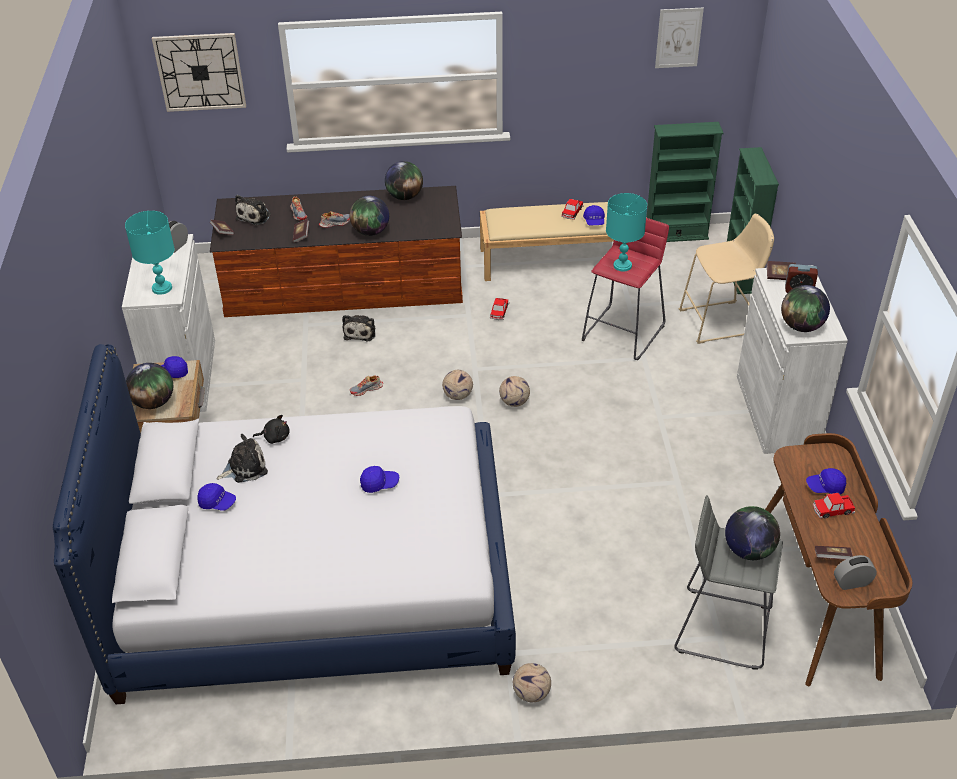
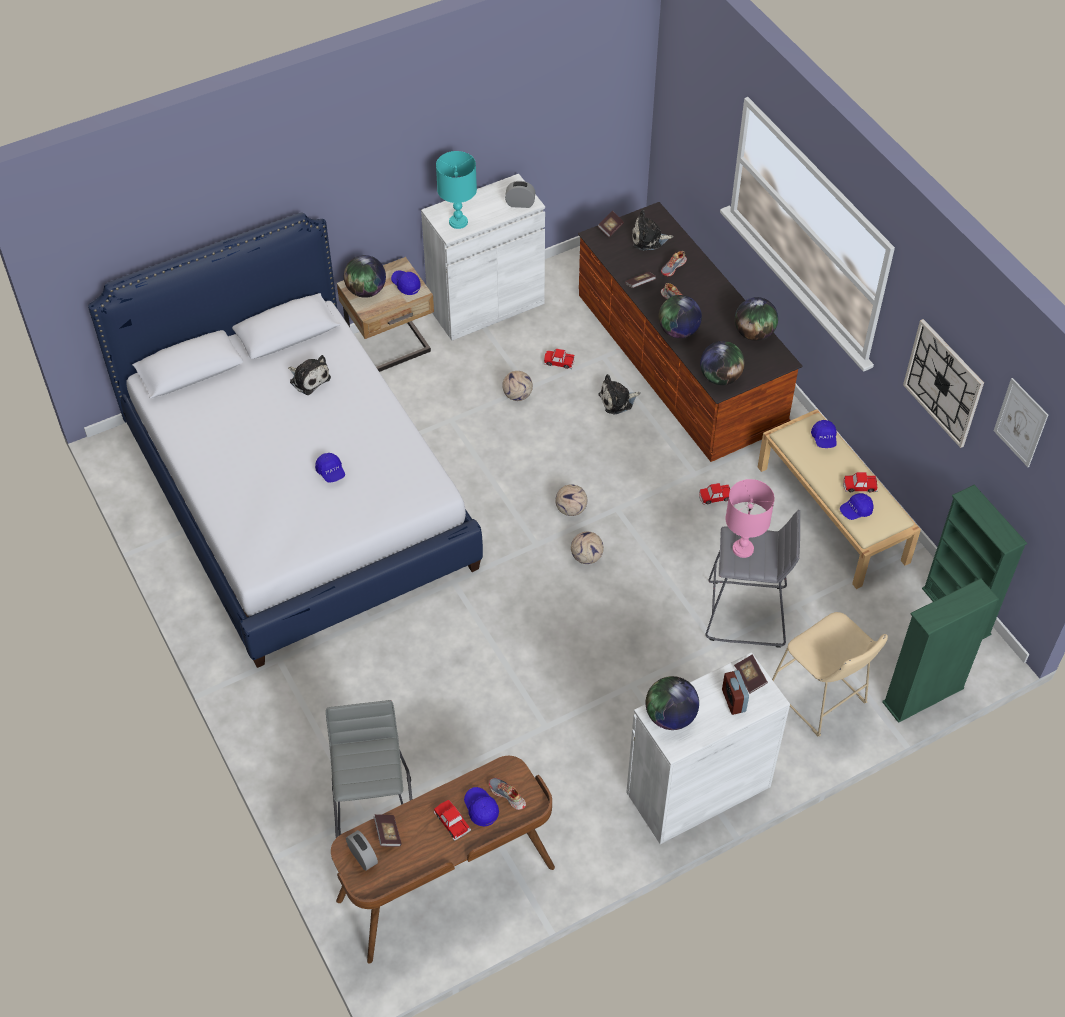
camera: 65 degrees right, 10 degrees up
wall clock [152,33,246,112] -> wall clock moved to [903,319,984,448]
blue cap [198,483,236,511] -> blue cap moved to [811,420,837,448]
black plush toy [253,415,290,444] -> none
shoe [350,376,383,396] -> shoe moved to [489,778,526,810]
football [513,663,551,702] -> football moved to [502,371,533,401]
red stool [582,218,669,360] -> grey stool [706,510,800,648]
turquoise table lamp [606,193,647,271] -> pink table lamp [726,479,774,558]
globe [725,506,780,560] -> globe moved to [700,341,745,385]
none -> toy car [544,348,575,369]

